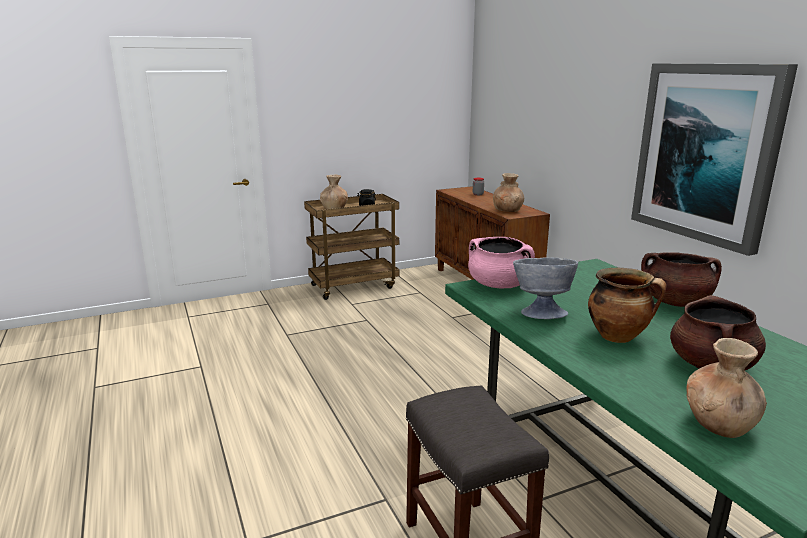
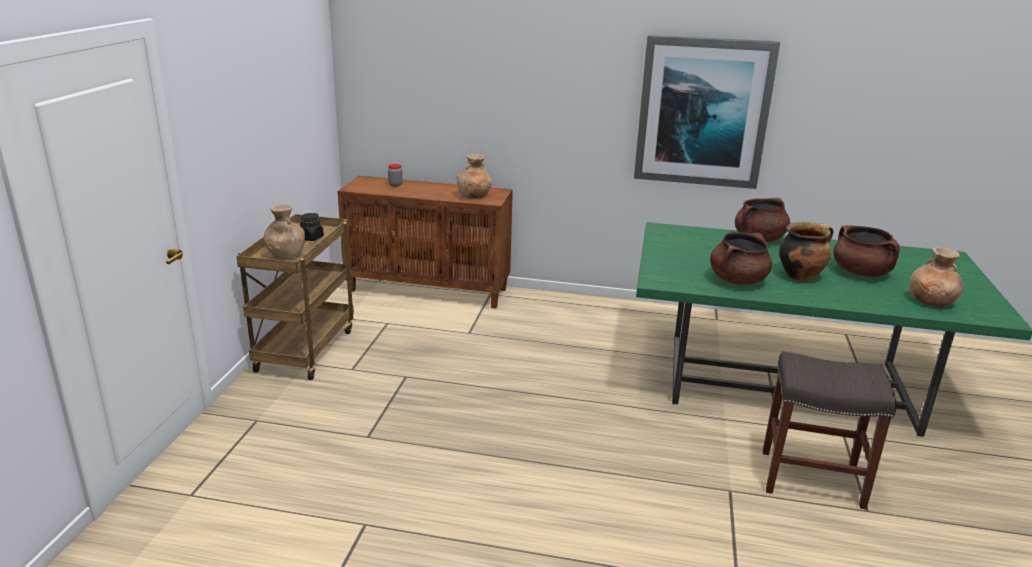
camera: 55 degrees left, 5 degrees up
pink cooking pot [468,237,535,288] -> none
grey bowl [513,257,578,319] -> brown cooking pot [710,233,772,285]

